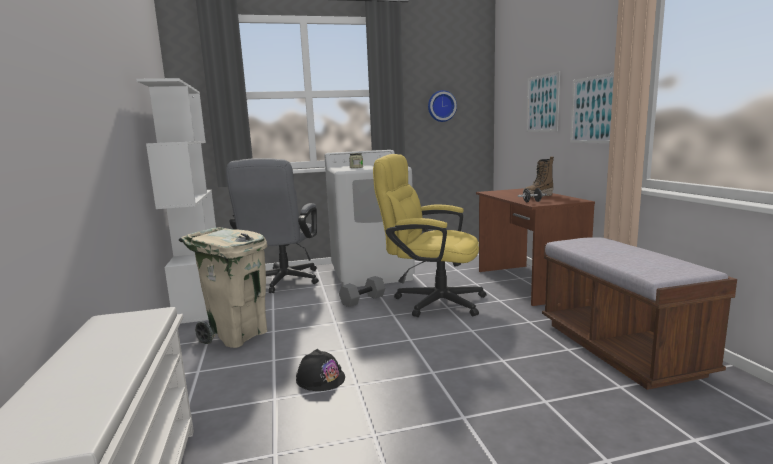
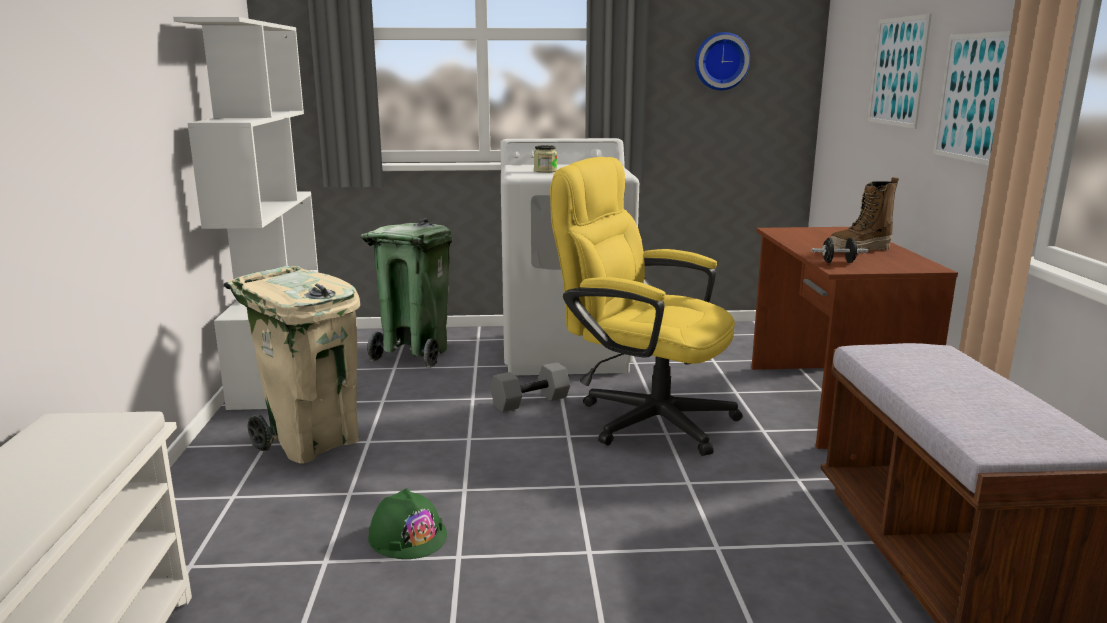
camera: 10 degrees right, 5 degrees up
grey office chair [226,158,319,293] -> green trash can [361,218,452,368]
black hard hat [296,349,345,391] -> green hard hat [368,489,447,559]

